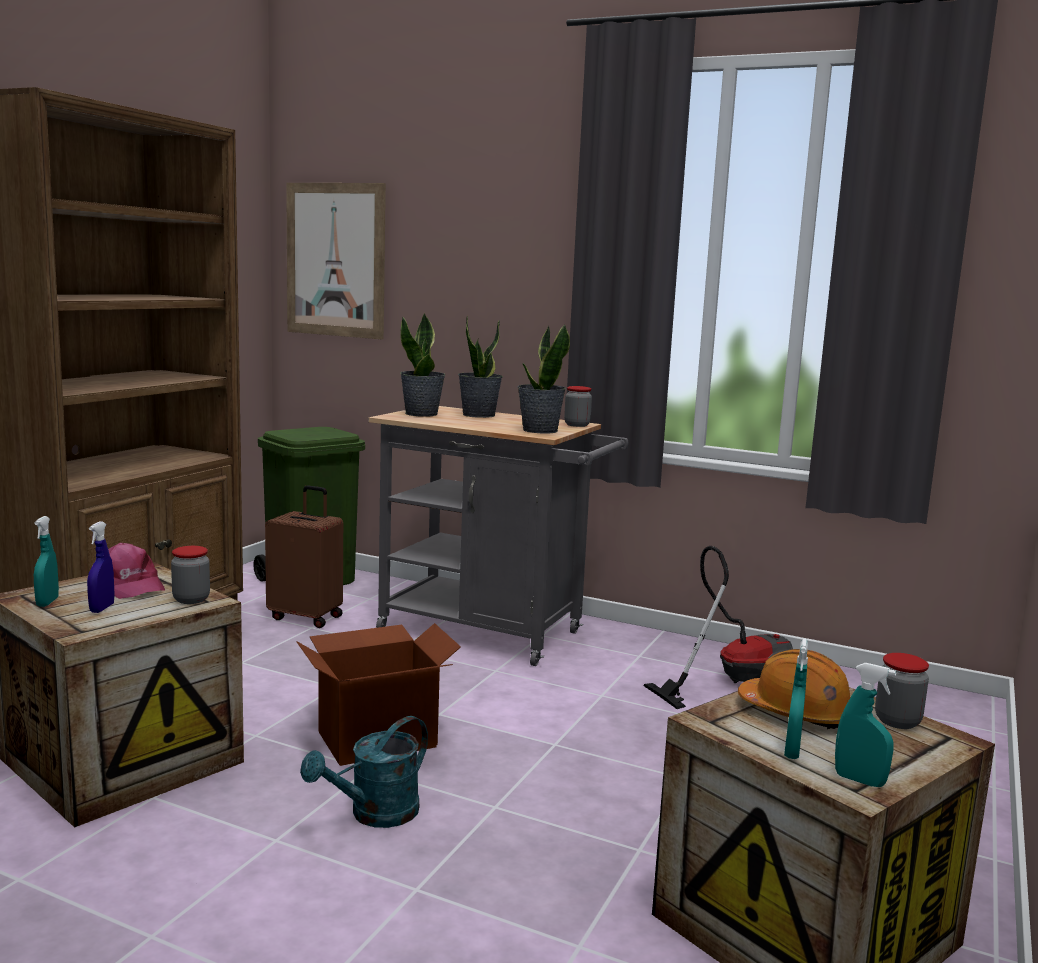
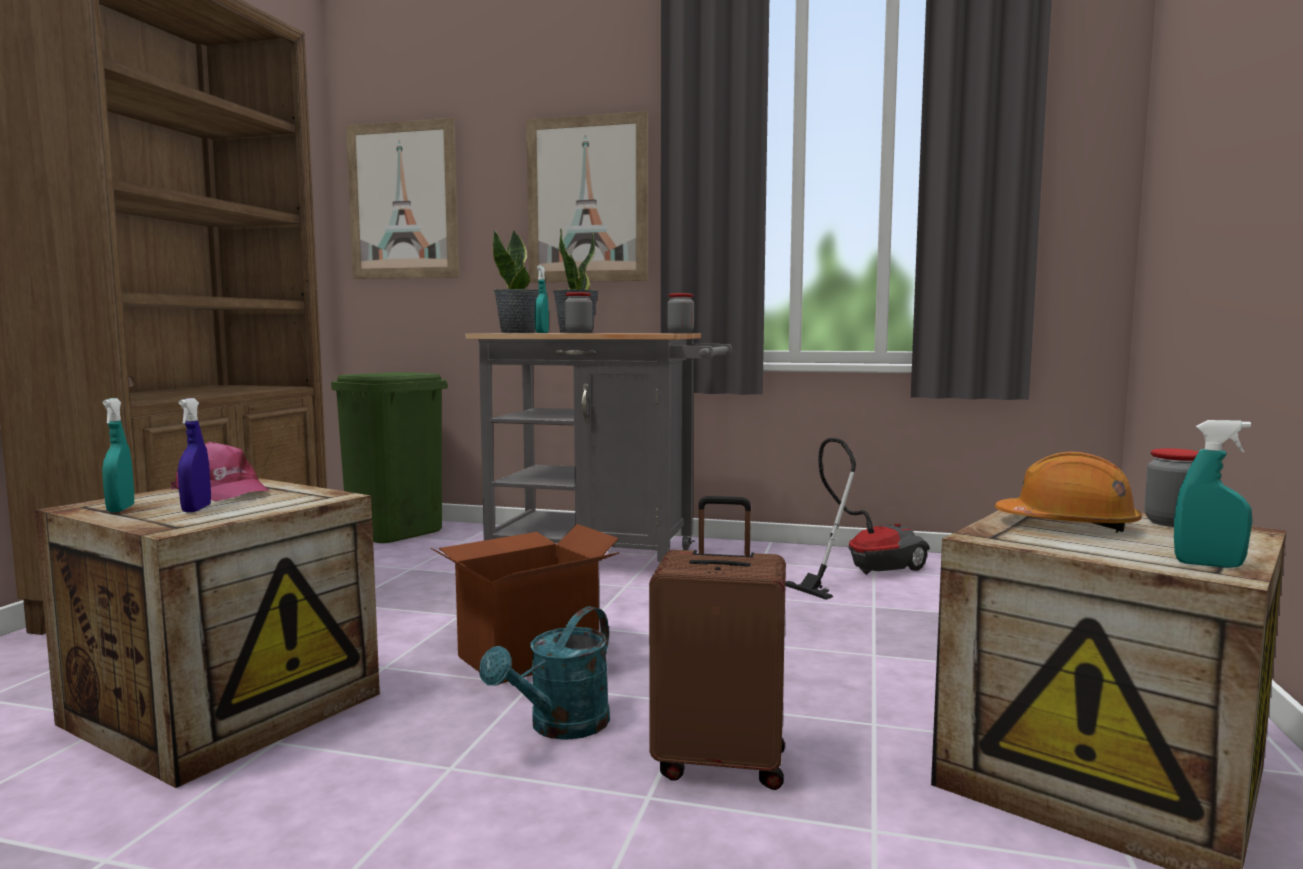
camera: 10 degrees left, 5 degrees down
jar [171,546,210,604] -> jar moved to [565,292,592,333]
brown suitcase [265,485,343,628] -> brown suitcase moved to [649,496,786,790]
potted plant [518,325,570,434] -> none
turquoise spray bottle [784,639,808,759] -> turquoise spray bottle moved to [535,265,549,333]
none -> picture [526,111,648,283]

